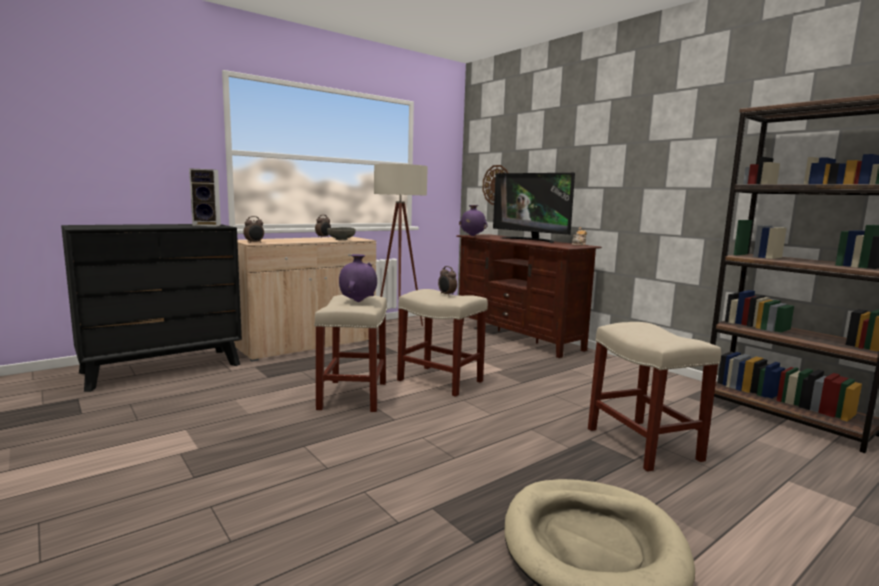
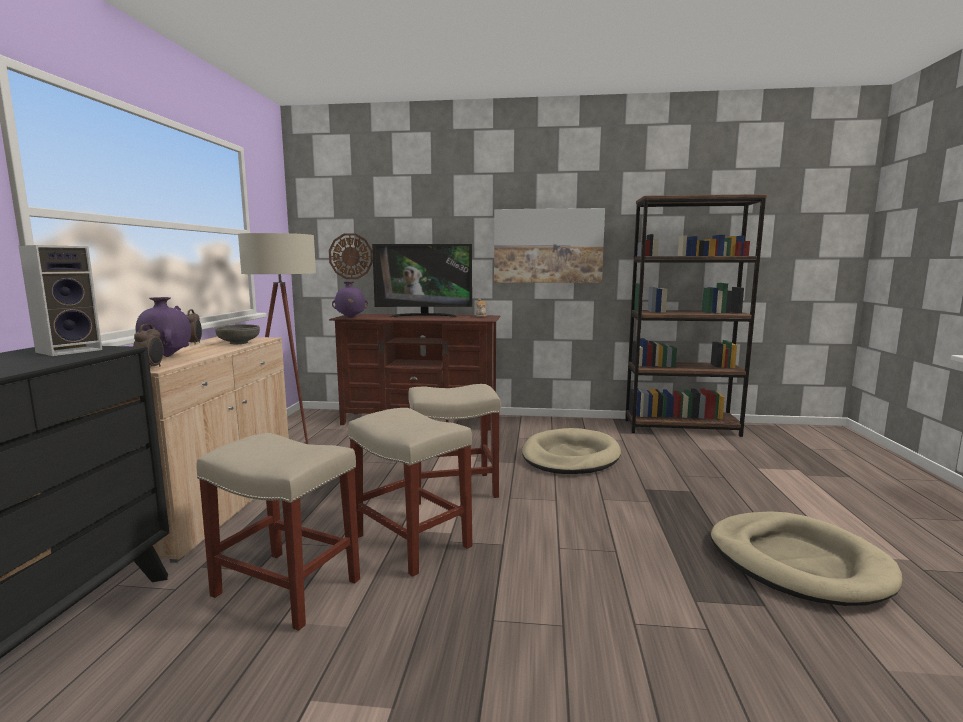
camera: 45 degrees left, 0 degrees up
purple vase [339,254,377,302] -> purple vase moved to [136,297,191,357]
alarm clock [438,266,457,295] -> none
beige stool [588,322,721,472] -> beige stool moved to [196,433,360,631]
none -> picture [494,208,605,283]
none -> beige dog bed [522,428,621,474]

